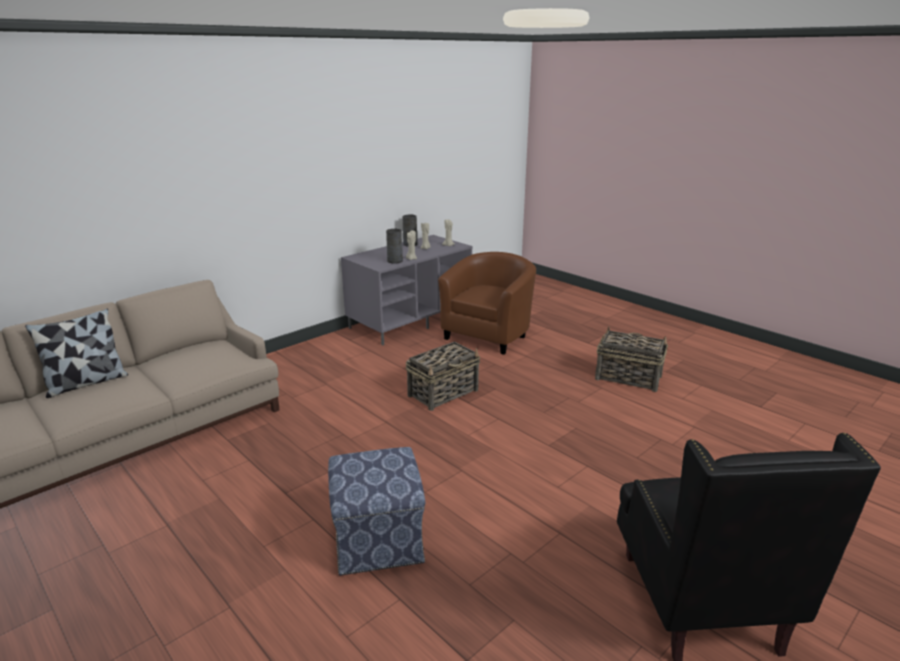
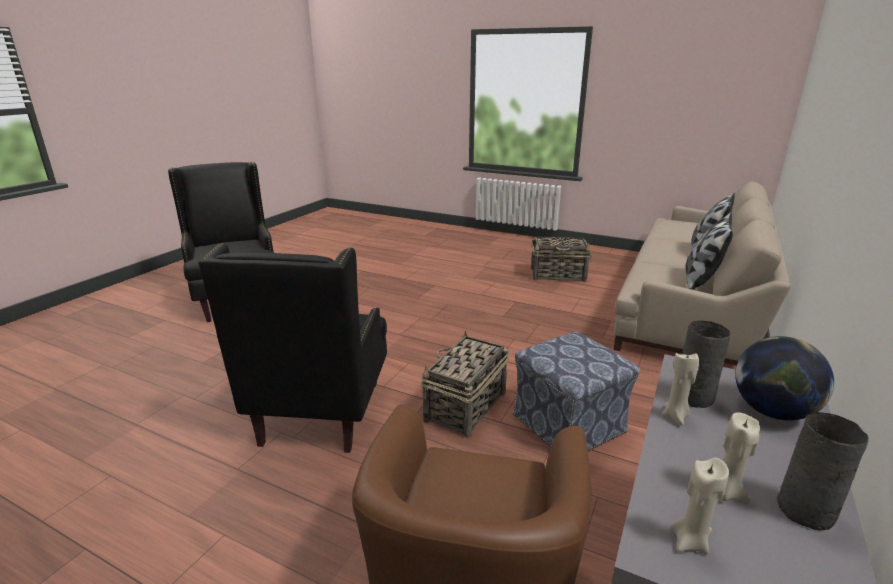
camera: 160 degrees right, 0 degrees up
ottoman [328,447,425,575] -> ottoman moved to [513,332,640,451]
basket [595,326,668,392] -> basket moved to [531,237,591,282]
none -> black armchair [198,243,387,453]
none -> pillow [685,212,733,290]
none -> globe [735,336,834,420]

